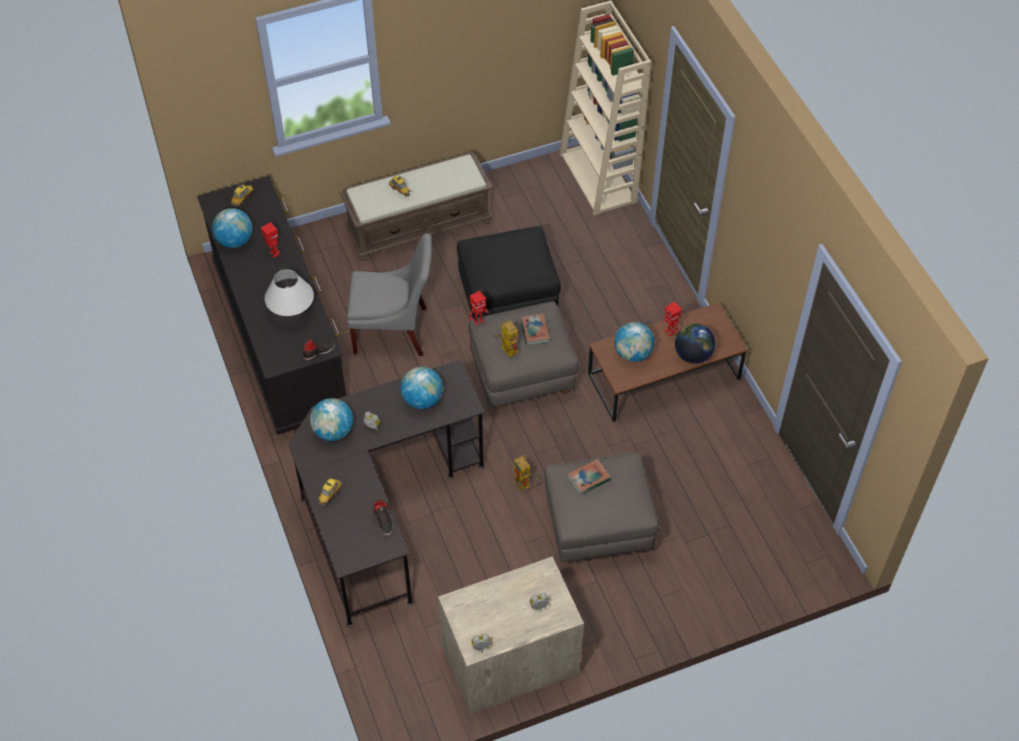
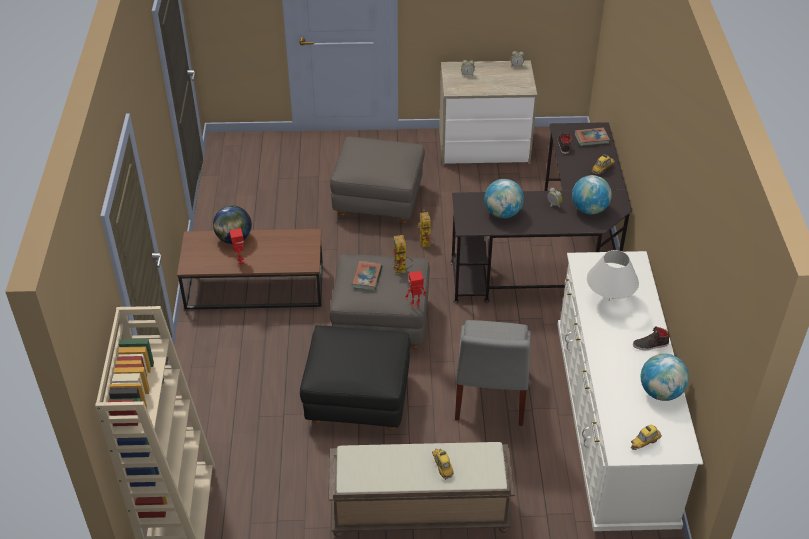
camera: 160 degrees left, 10 degrees down
black dresser [197,176,346,435] -> white dresser [557,251,703,531]
toy robot [261,222,280,258] -> none
black shoe [303,339,335,360] -> black shoe moved to [633,326,670,350]
grey chair [347,233,432,356] -> grey chair turned 105 degrees counterclockwise [455,320,531,426]
book [567,459,611,495] -> book moved to [574,127,610,146]
globe [614,322,654,362] -> none

